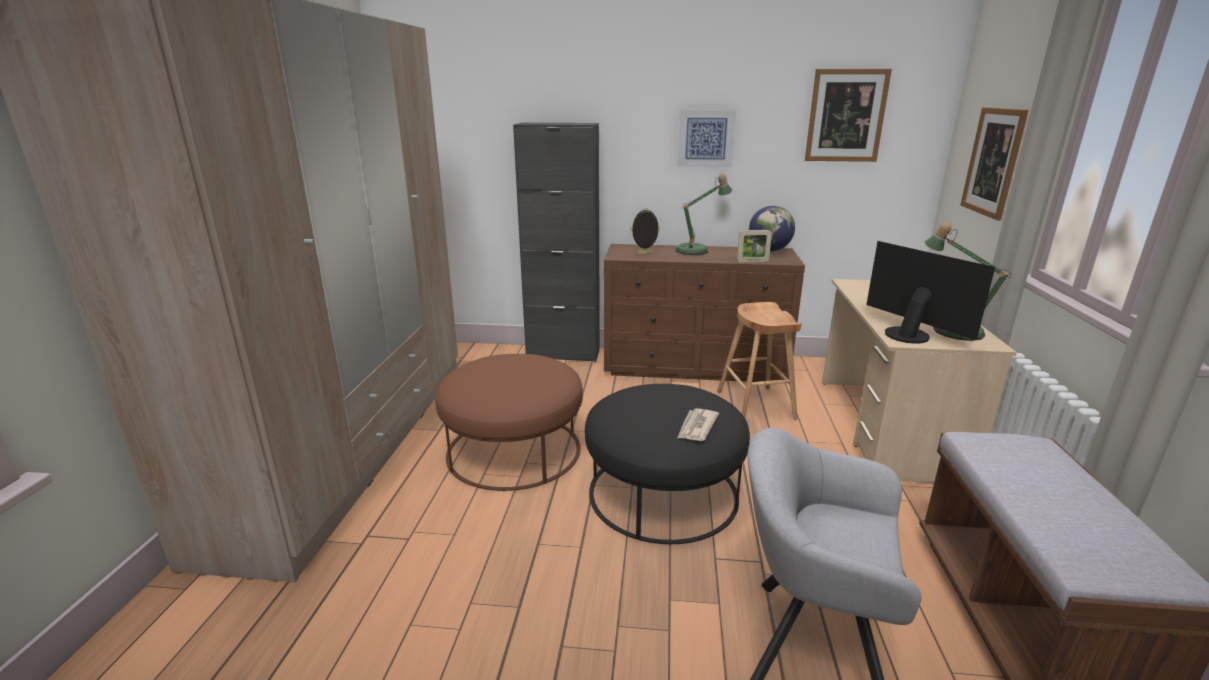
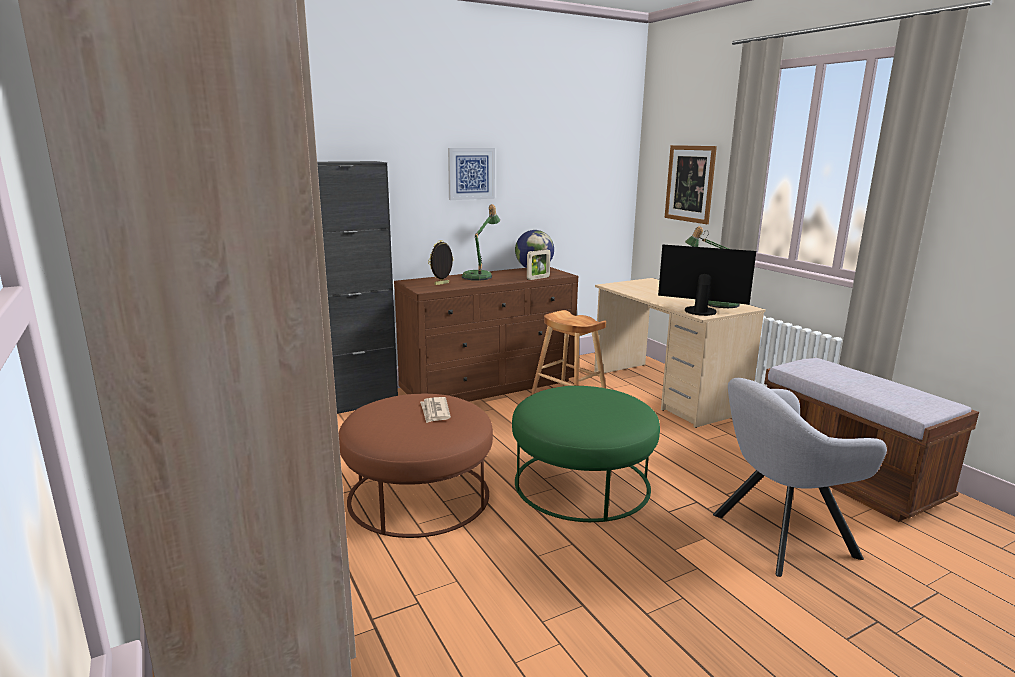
camera: 35 degrees left, 5 degrees down
black ottoman [585,384,750,544] -> green ottoman [512,386,660,522]
newspaper [677,408,719,441] -> newspaper moved to [420,397,451,423]
picture [805,69,892,162] -> none

